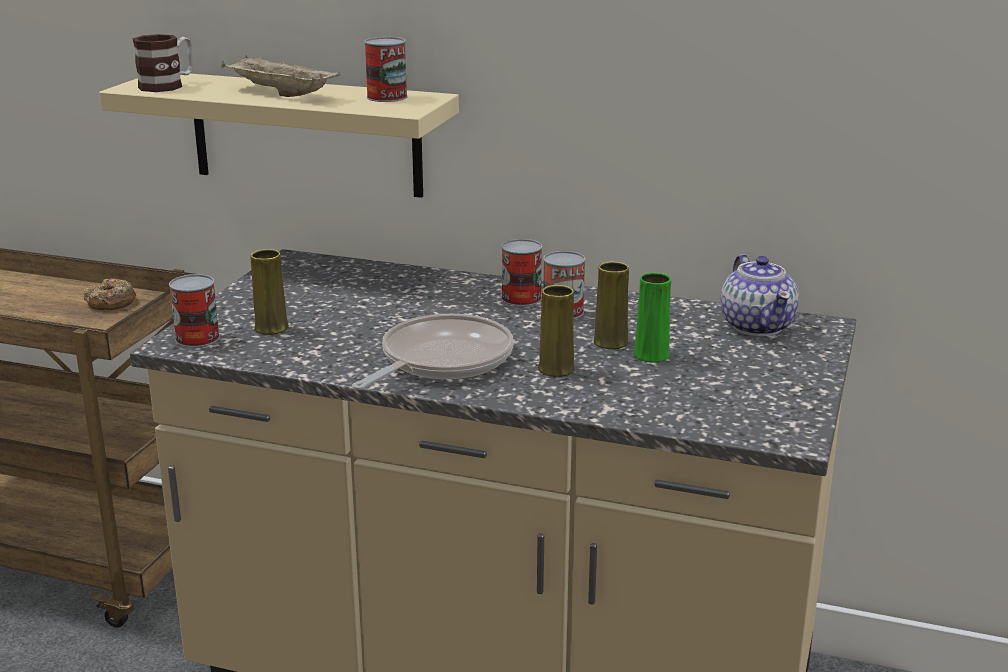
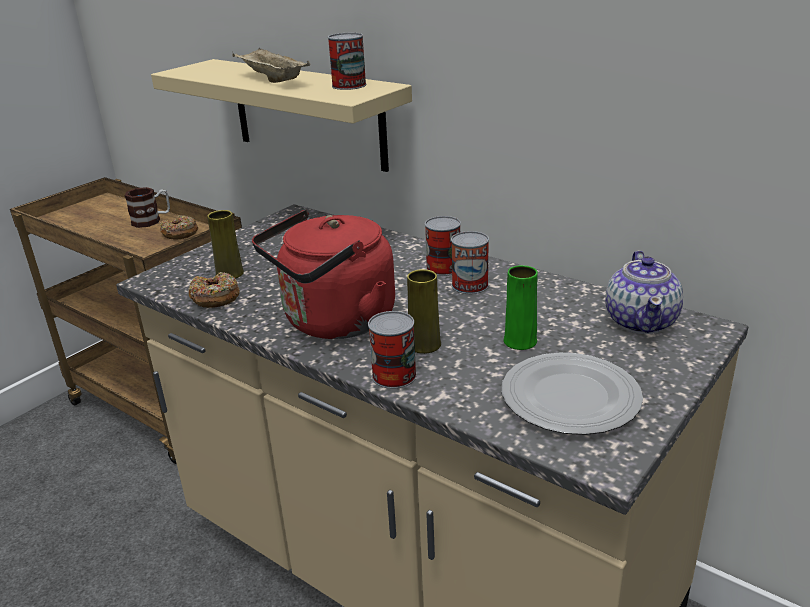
camera: 20 degrees right, 5 degrees up
mug [132,34,193,92] -> mug moved to [124,187,170,228]
can [169,274,220,347] -> can moved to [368,311,417,389]
frying pan [352,314,514,390] -> red kettle [252,210,395,339]
yellow vase [593,261,629,349] -> none
none -> donut [188,272,240,308]
none -> plate [502,353,643,435]

